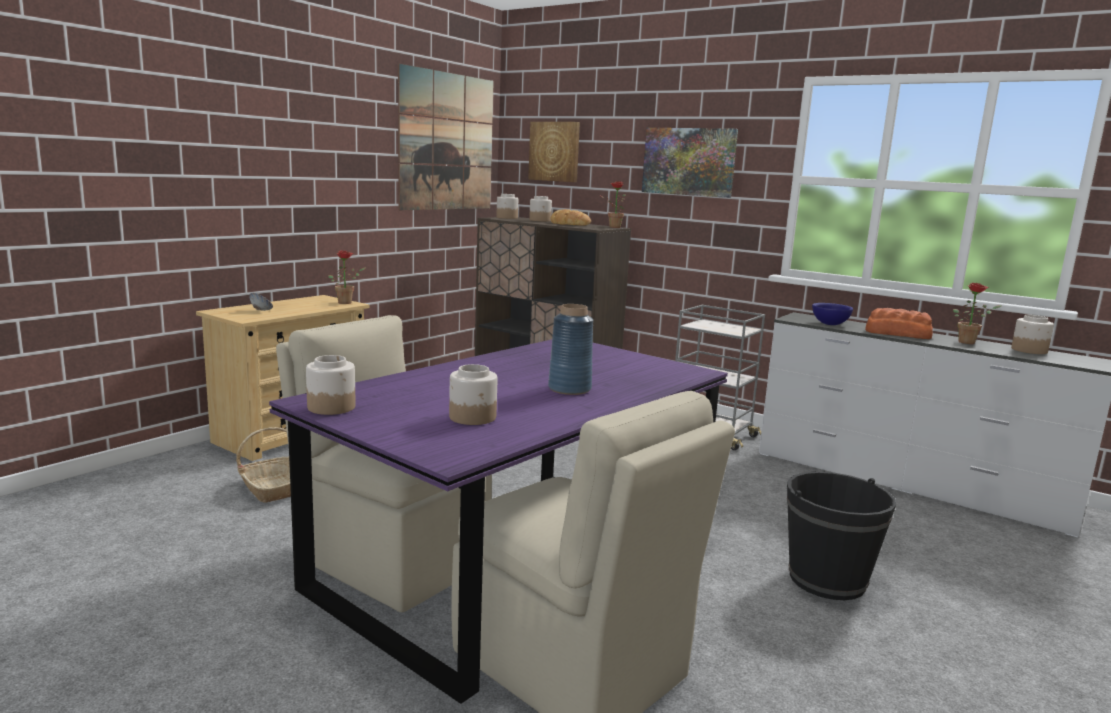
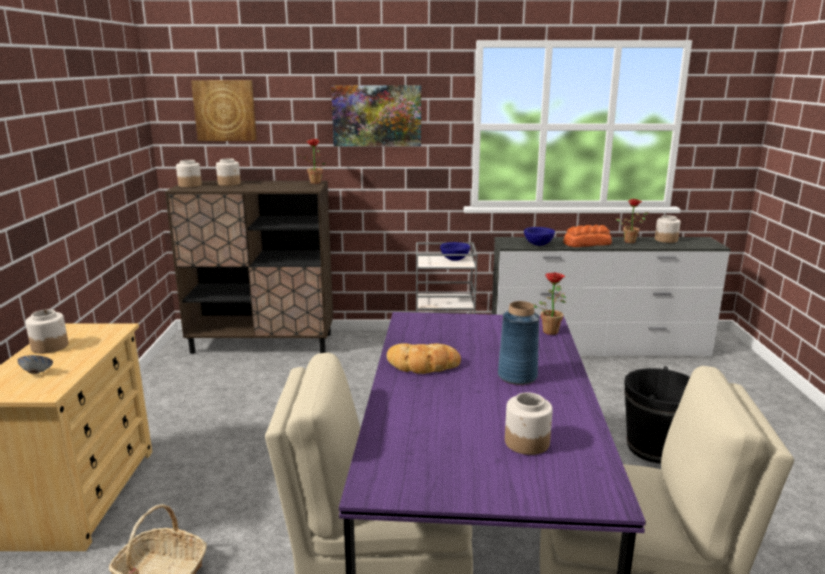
camera: 35 degrees left, 5 degrees up
jar [306,355,355,415] -> jar moved to [25,309,68,354]
potted plant [328,250,366,304] -> potted plant moved to [533,273,566,335]
picture [398,64,494,210] -> none
bread [550,209,591,226] -> bread moved to [387,343,461,374]
none -> blue bowl [440,242,470,261]

